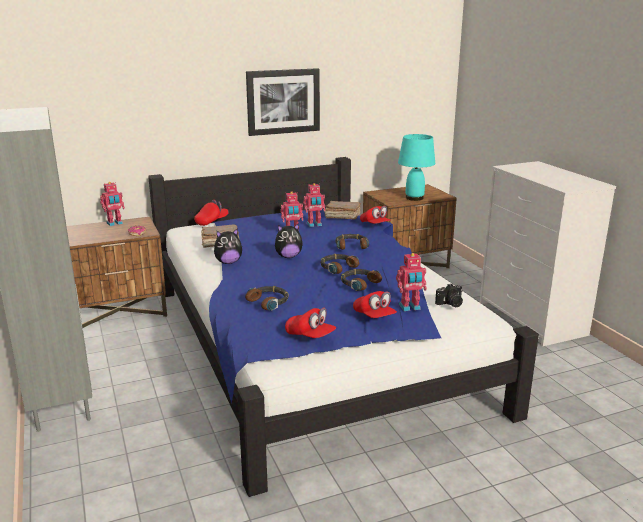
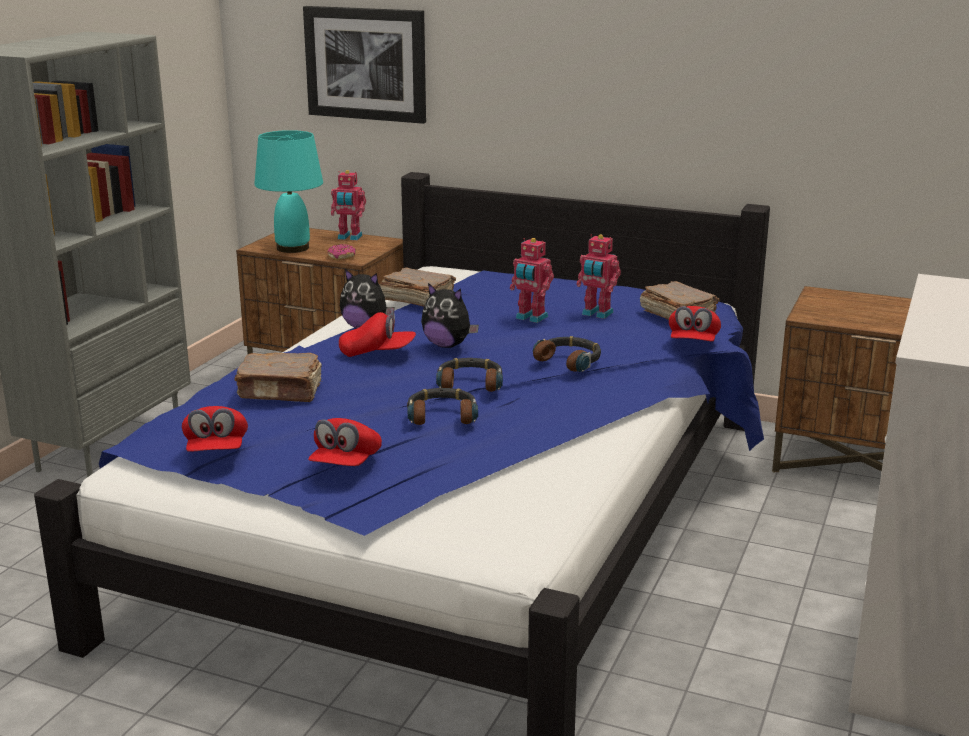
camera: 45 degrees right, 0 degrees up
red cap [194,200,229,226] -> red cap moved to [339,308,416,357]
headphones [245,286,288,311] -> brown book [234,353,322,402]
picture [246,68,320,136] -> picture moved to [303,6,426,124]
toy robot [396,253,427,311] -> none
turquoise table lamp [398,134,435,201] -> turquoise table lamp moved to [254,130,323,253]
camera [435,284,463,307] -> none

